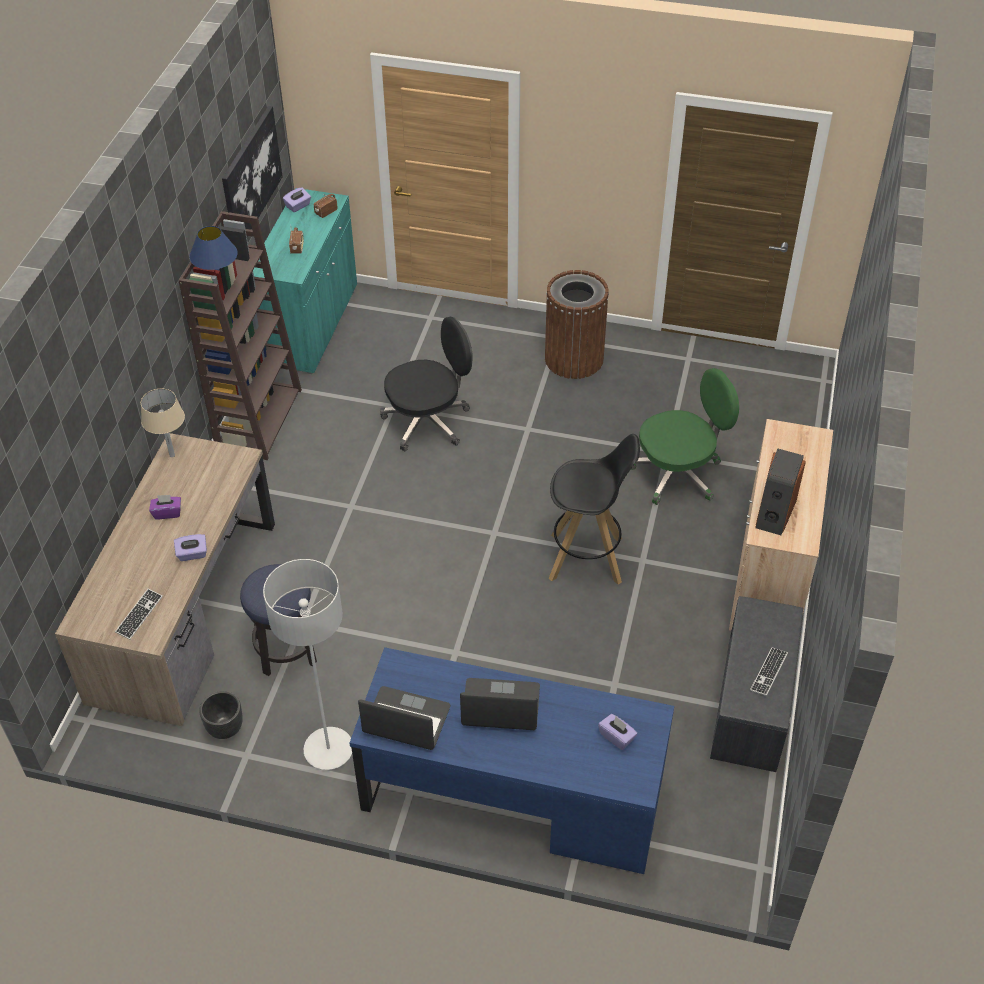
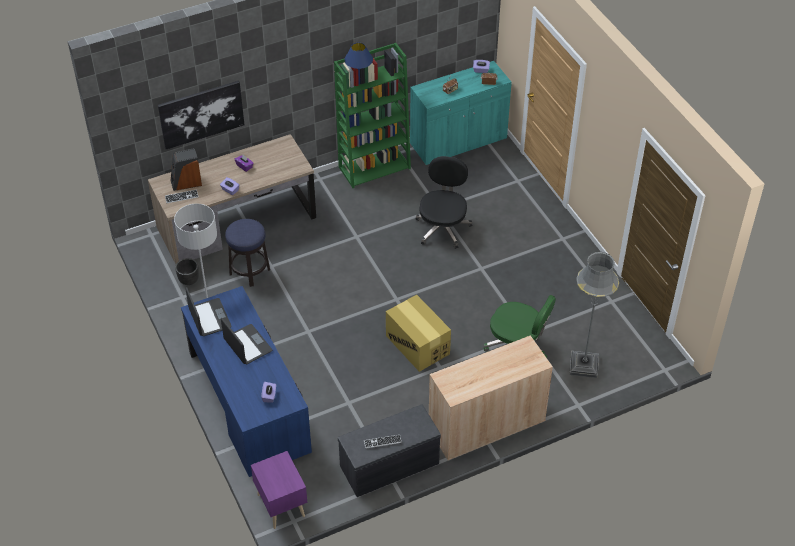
camera: 50 degrees right, 0 degrees up
beige table lamp [141,389,185,457] -> none
brown bookcase [178,211,302,460] -> green bookcase [334,43,411,188]
picture [222,106,283,237] -> picture moved to [158,81,244,149]
black office chair [380,317,473,451] -> black office chair turned 105 degrees counterclockwise [415,156,473,249]
brown trash can [545,270,609,379] -> none
black stool [549,434,640,585] -> cardboard box [386,295,451,372]
speaker [755,449,806,535] -> speaker moved to [171,148,202,191]
none -> purple nightstand [251,451,307,529]
none -> grey floor lamp [569,252,619,378]

